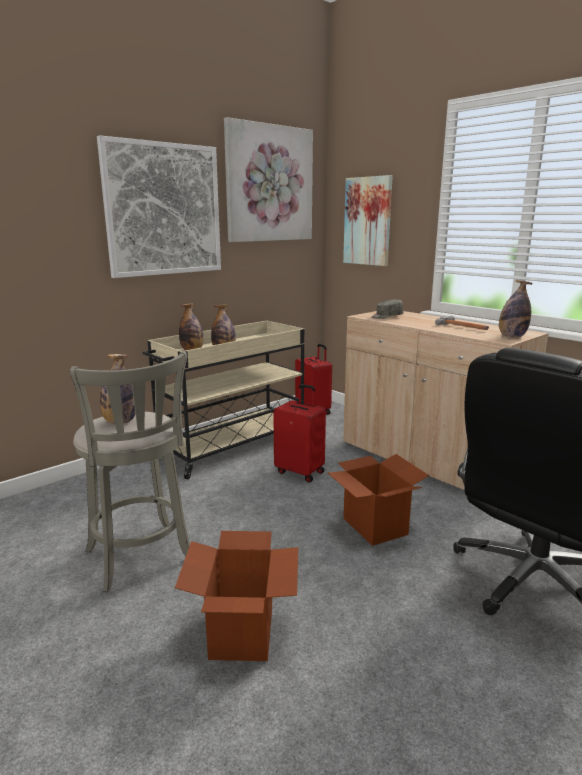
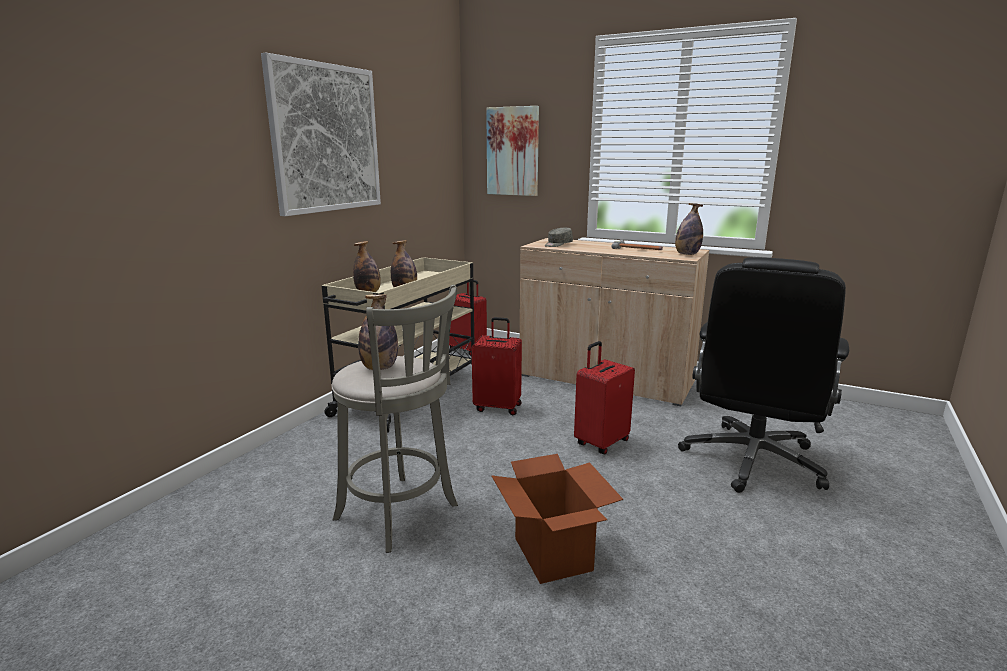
camera: 20 degrees left, 0 degrees up
picture [224,117,313,242] -> none
cardboard box [328,454,429,546] -> red suitcase [574,341,635,454]

